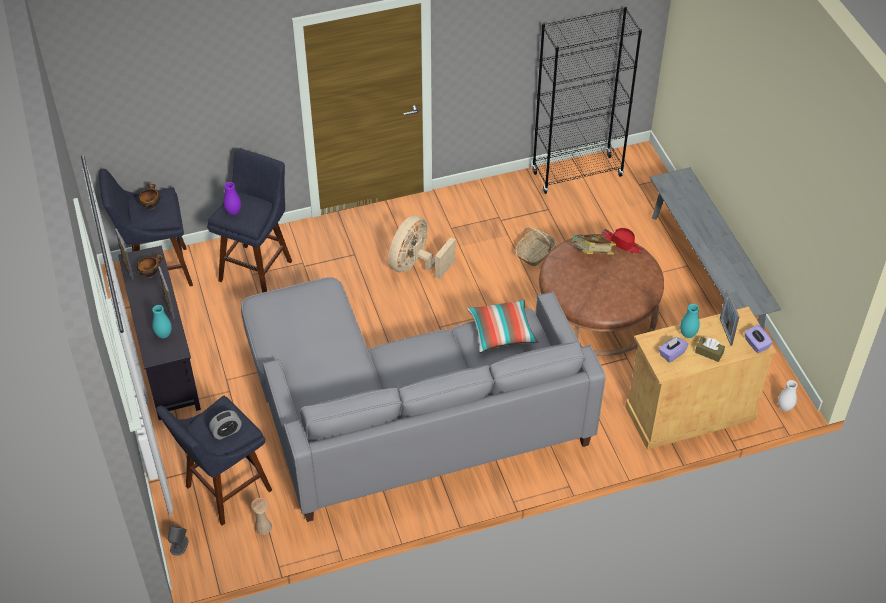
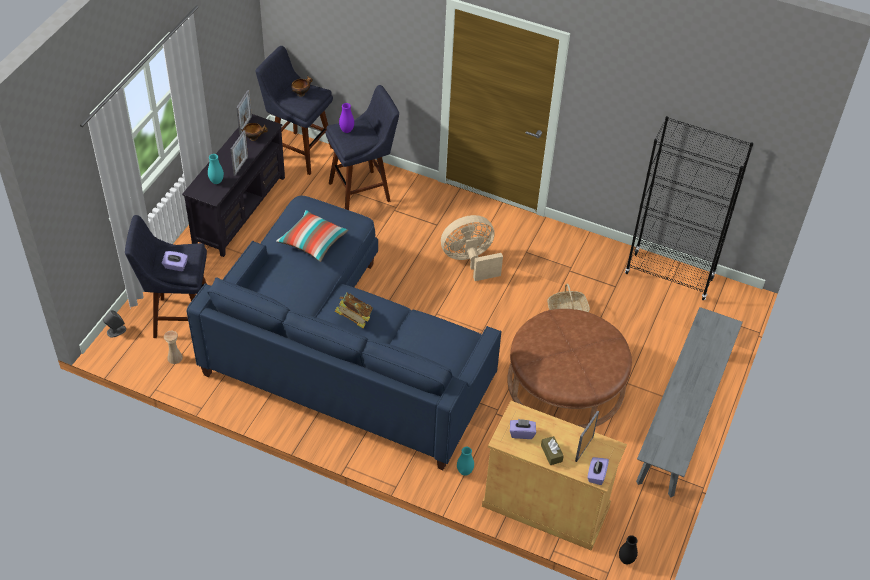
camera: 40 degrees right, 0 degrees up
alarm clock [209,410,242,440] -> purple tissue box [162,251,188,271]
grey sofa [241,277,606,522] -> blue sofa [187,196,501,470]
pillow [467,300,538,352] -> pillow moved to [276,210,348,262]
book [571,234,616,255] -> book moved to [335,293,373,329]
red hat [602,228,644,253] -> none
turquoise vase [680,304,700,338] -> turquoise vase moved to [457,447,474,476]
white vase [778,380,798,411] -> black vase [619,535,638,565]

